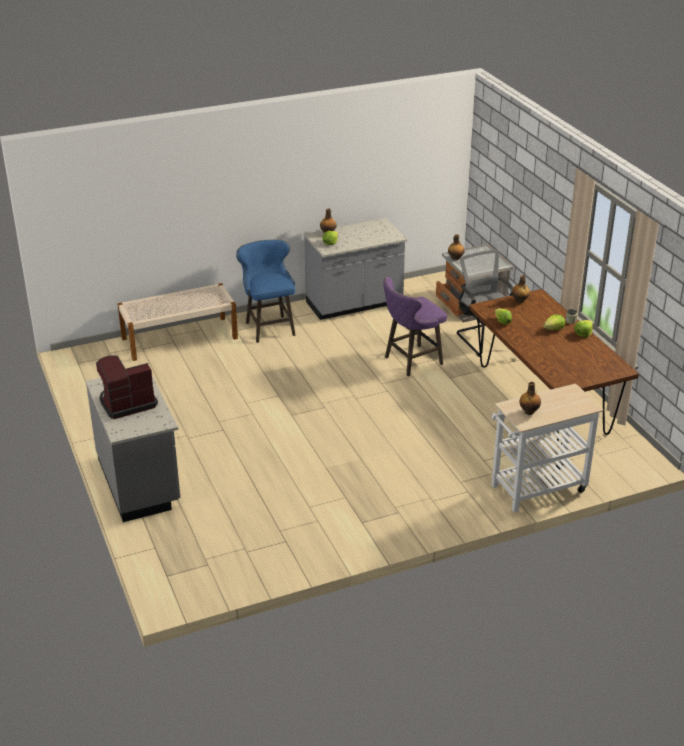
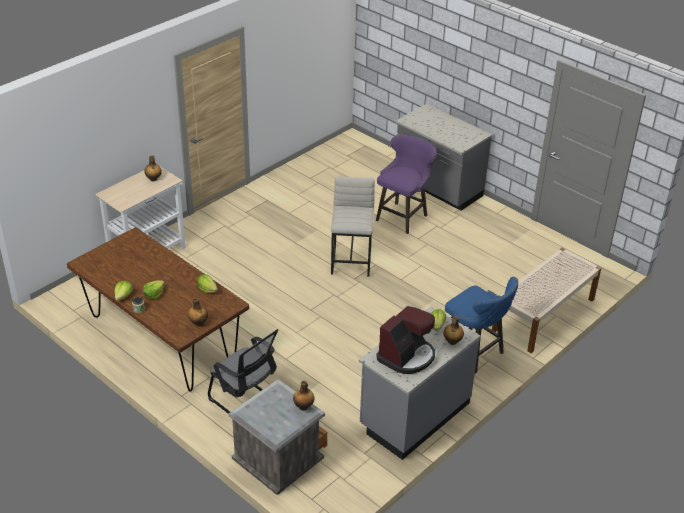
camera: 155 degrees right, 5 degrees up
coffee machine [96,356,158,419] -> coffee machine moved to [376,306,435,374]
purple stool [383,277,447,376] -> purple stool moved to [376,135,437,234]
none -> beige stool [331,176,375,276]

